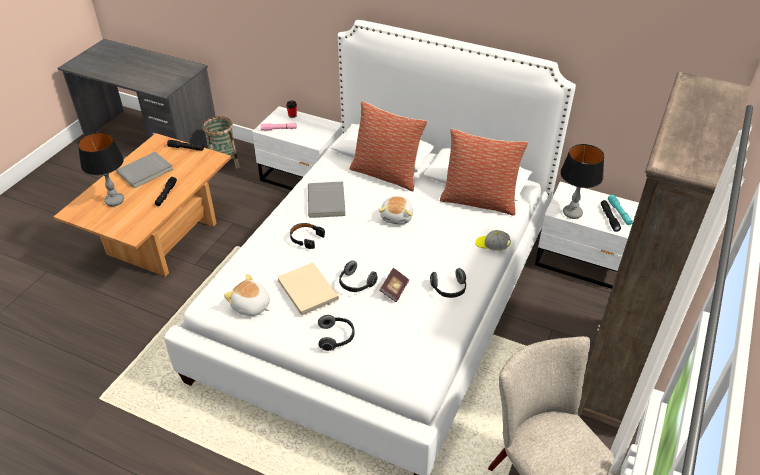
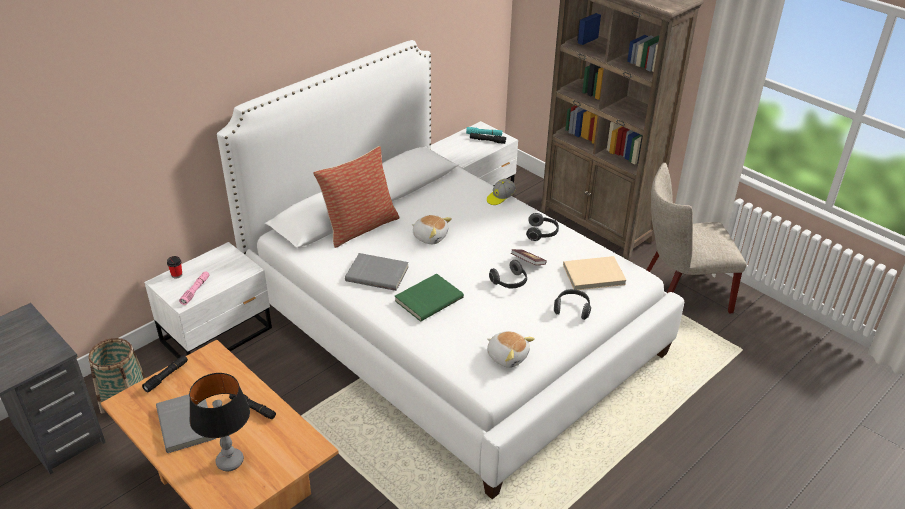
camera: 70 degrees left, 5 degrees down
plush toy [224,274,270,316] -> plush toy turned 105 degrees counterclockwise [487,331,535,368]
beige book [277,263,339,316] -> beige book moved to [563,256,626,290]
black headphones [290,223,325,249] -> green book [395,273,464,322]
pillow [440,129,528,216] -> none
table lamp [560,144,604,219] -> none

